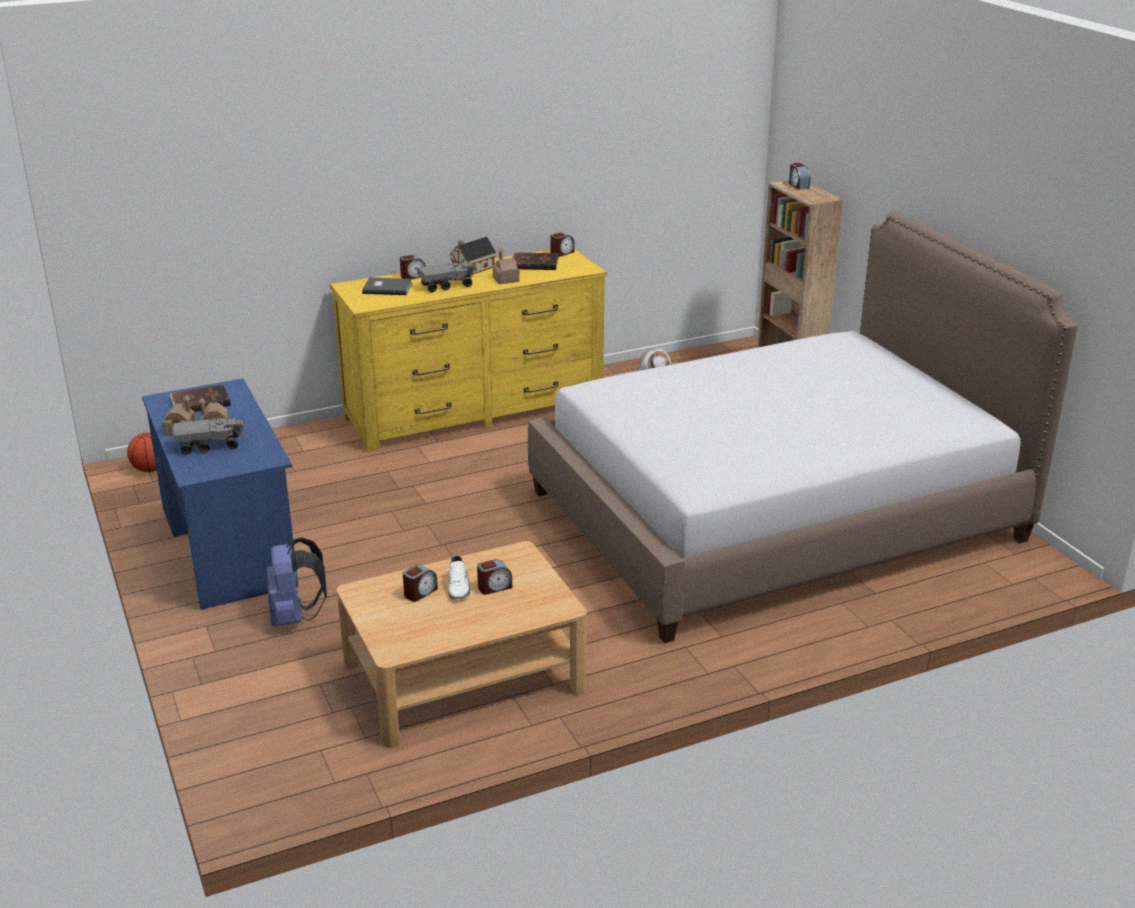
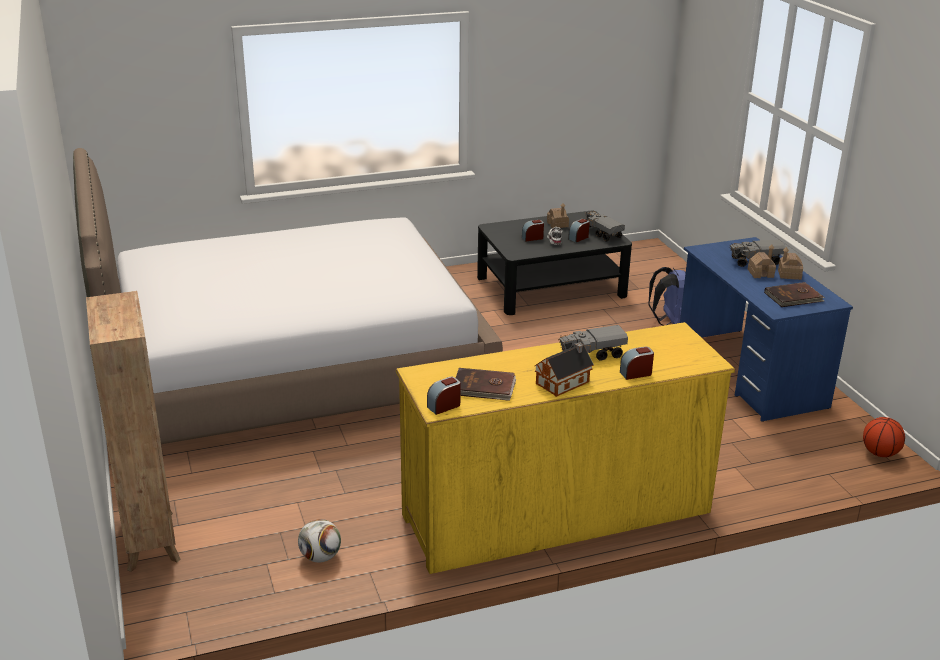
camera: 175 degrees left, 0 degrees up
beige coffee table [336,541,587,748] -> black coffee table [477,211,632,315]
grey book [362,278,412,295] -> none
toy house [493,247,520,285] -> toy house moved to [547,203,569,228]
alarm clock [789,163,810,190] -> none
none -> toy truck [586,210,625,242]

